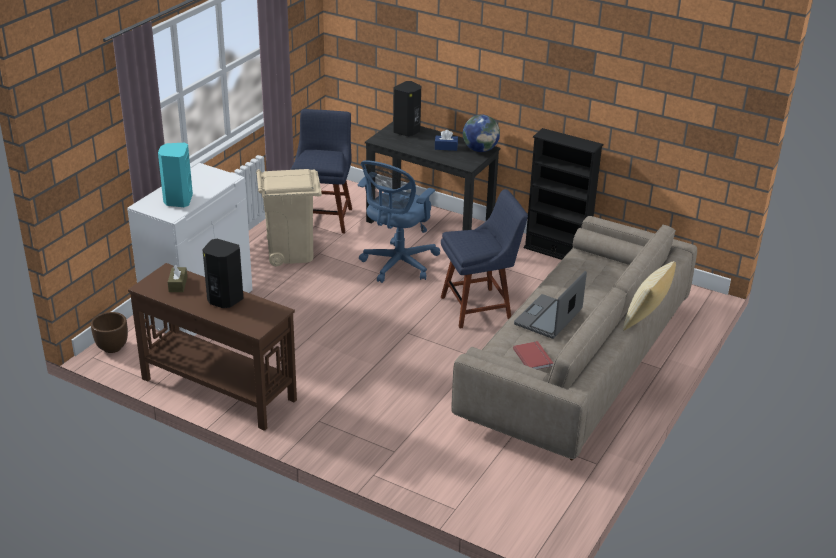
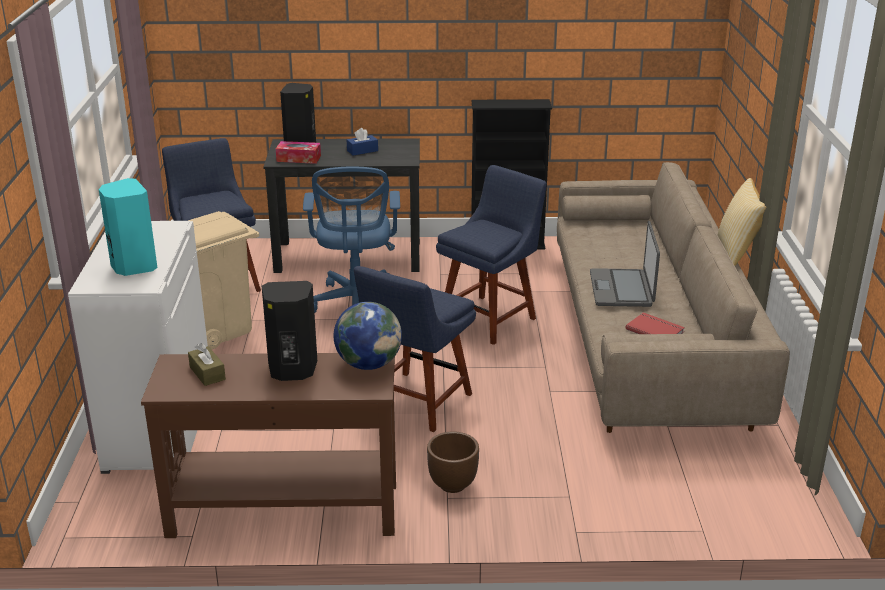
camera: 30 degrees left, 5 degrees down
brown planter [91,312,128,353] -> brown planter moved to [427,431,479,493]
globe [463,115,500,152] -> globe moved to [334,302,402,370]
none -> tissue box [276,141,321,164]
none -> blue chair [354,266,476,432]

